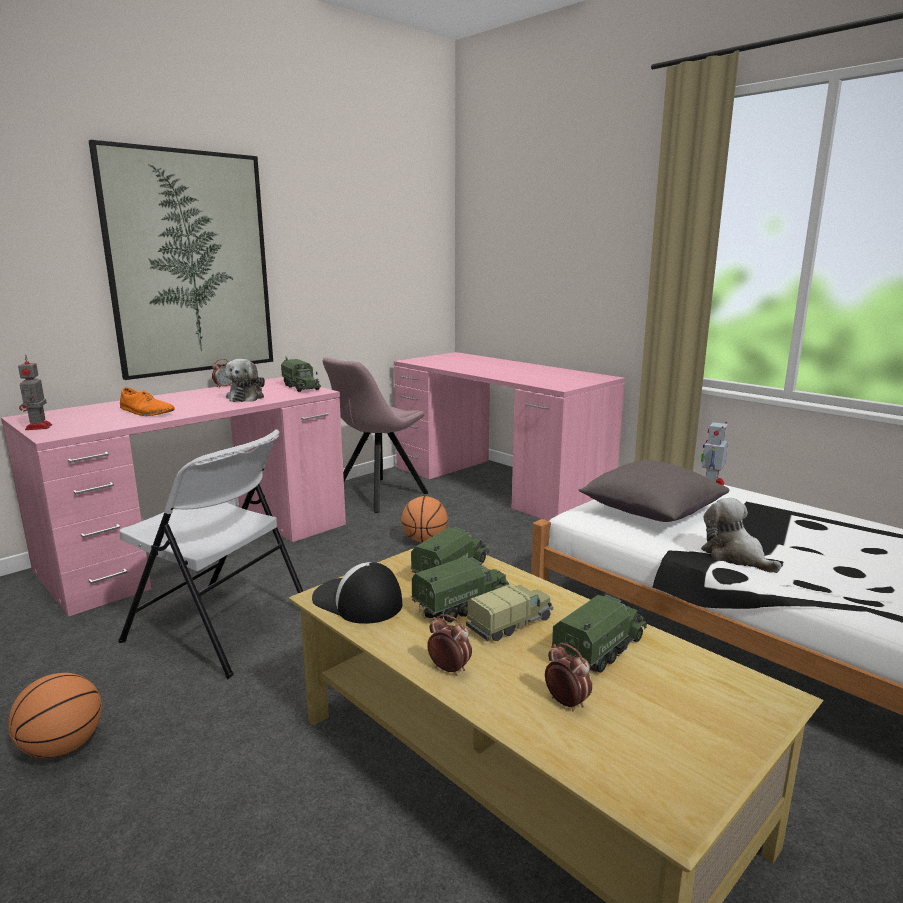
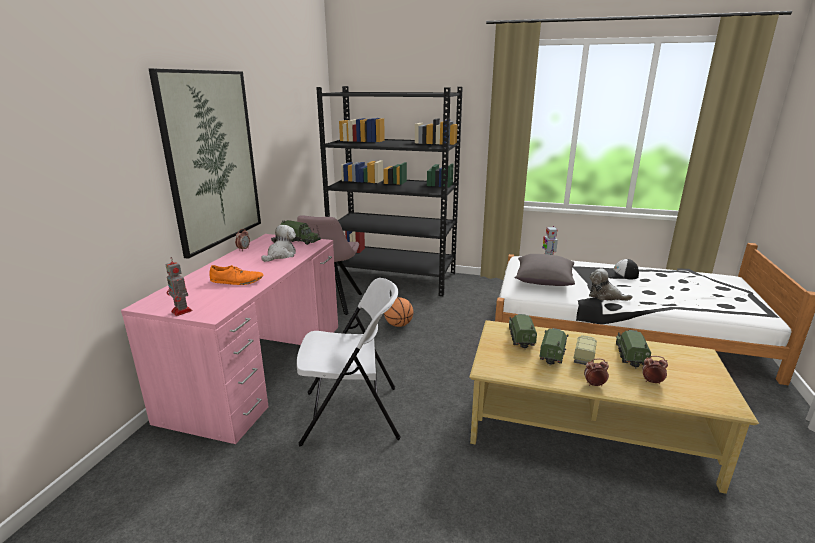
camera: 30 degrees left, 5 degrees up
basketball [8,673,102,758] -> none
plush toy [225,359,265,402] -> plush toy turned 120 degrees counterclockwise [261,225,296,262]
cap [312,562,402,624] -> cap moved to [605,259,639,279]
pink desk [394,352,625,521] -> black bookcase [316,86,463,296]

